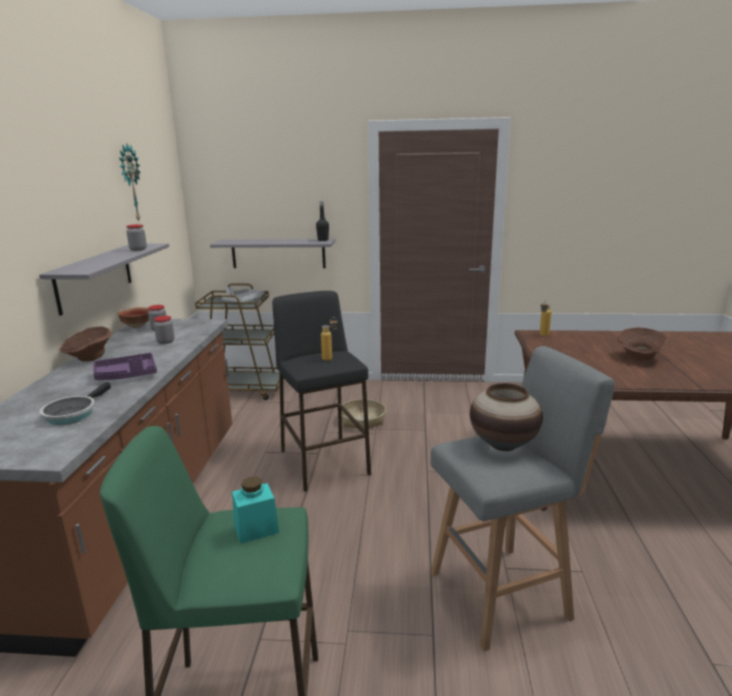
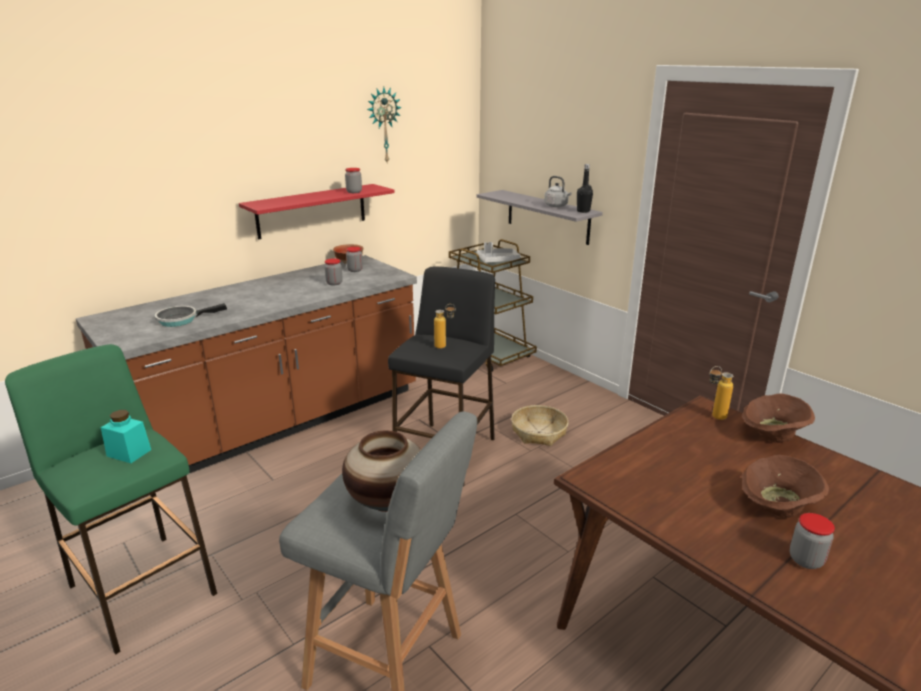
camera: 45 degrees right, 5 degrees up
grey shelf [39,243,169,316] -> red shelf [239,184,395,240]
brown bowl [60,326,112,362] -> brown bowl moved to [742,394,815,443]
purple tray [93,353,157,380] -> none
none -> grey kettle [544,176,572,207]
none -> jar [790,513,835,569]

